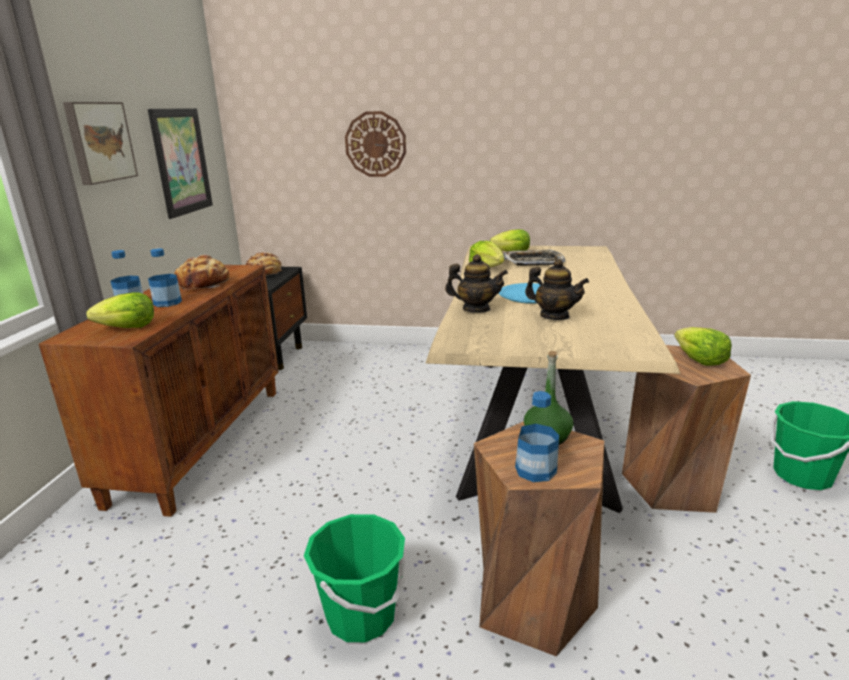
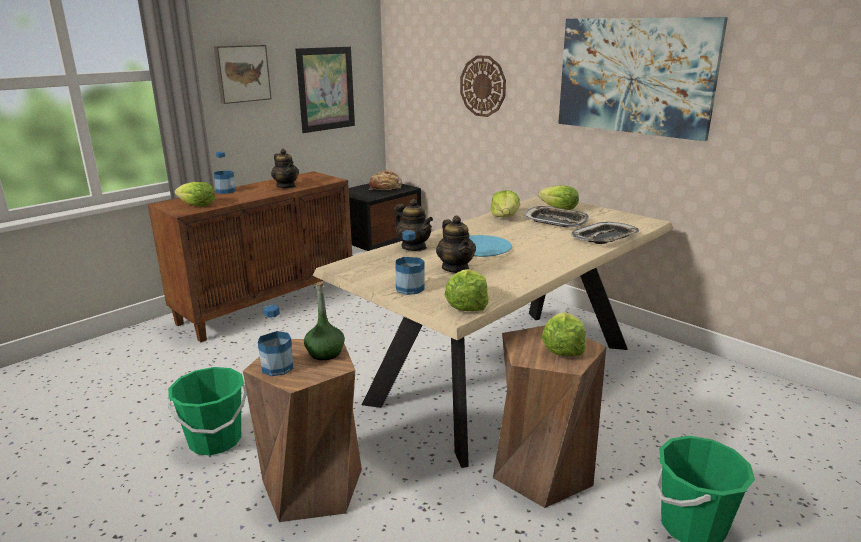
camera: 35 degrees right, 0 degrees up
bottle [148,248,182,307] -> bottle moved to [396,231,424,295]
bread [174,255,229,290] -> teapot [271,149,299,188]
none -> lettuce [445,269,489,311]
none -> picture [558,17,728,141]
none -> tray [571,222,639,244]

